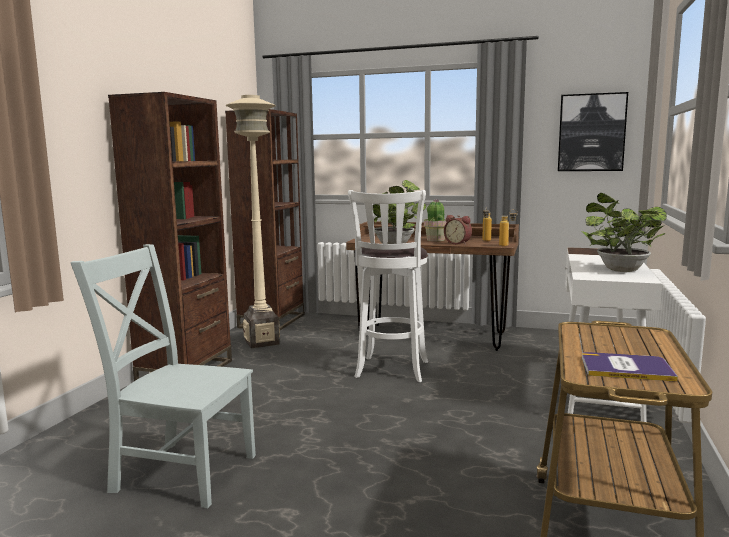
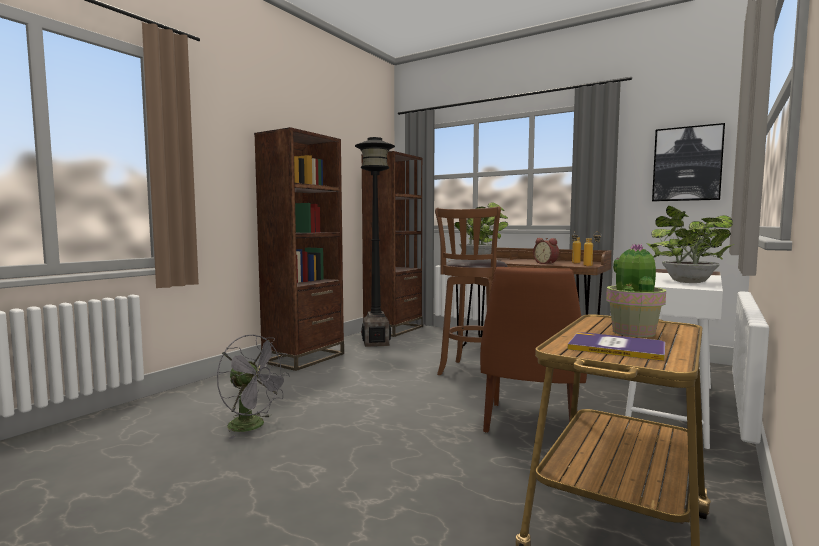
camera: 15 degrees right, 5 degrees down
grey chair [70,244,256,508] -> grey fan [217,334,290,439]
beige floor lamp [226,95,280,348] -> black floor lamp [355,137,395,347]
white stool [348,190,428,382] -> brown stool [435,207,507,375]
potted plant [424,199,447,241] -> potted plant moved to [606,244,666,337]
none -> brown chair [480,267,587,433]

